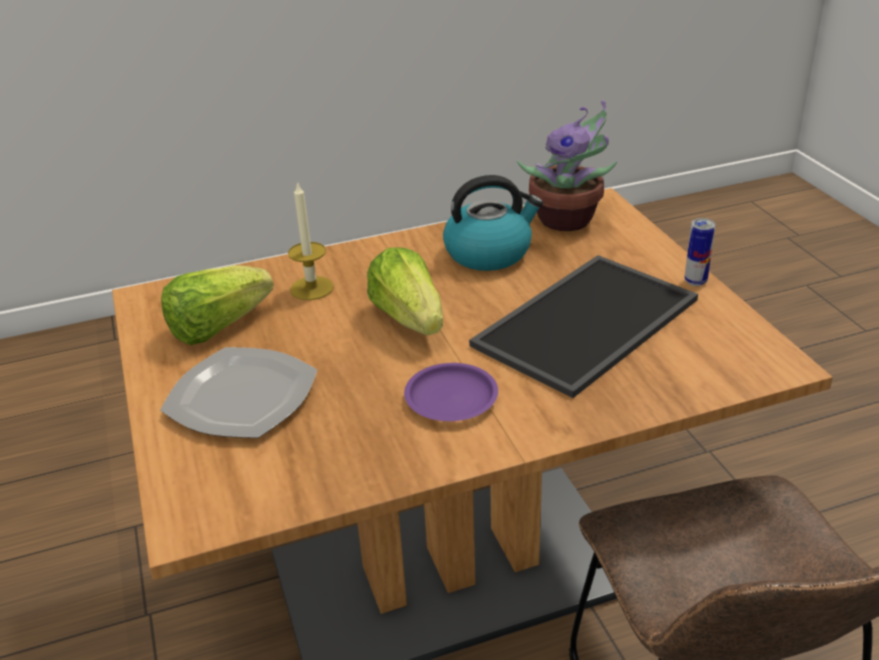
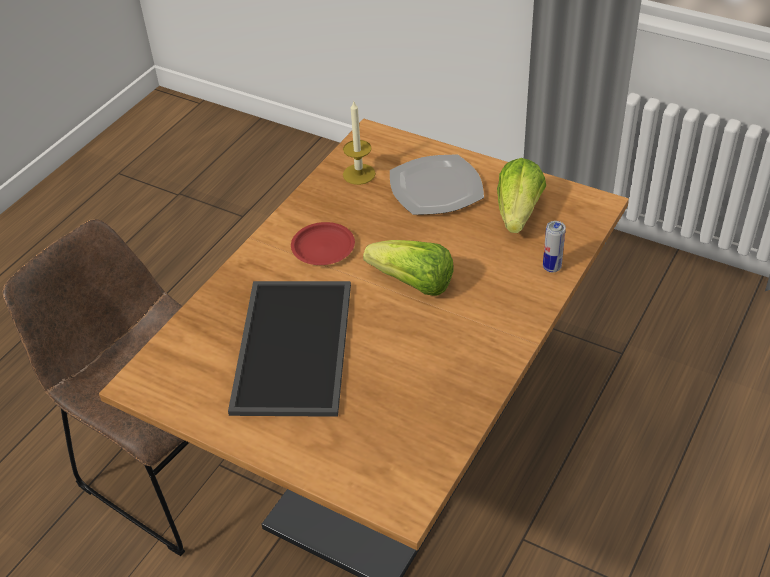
camera: 140 degrees right, 10 degrees up
candle [288,181,334,300] -> candle moved to [343,100,376,185]
purple plate [404,363,498,421] -> red plate [291,222,355,265]
kettle [443,175,543,271] -> none
potted plant [517,100,617,231] -> none
can [685,218,715,286] -> can moved to [543,221,566,273]

